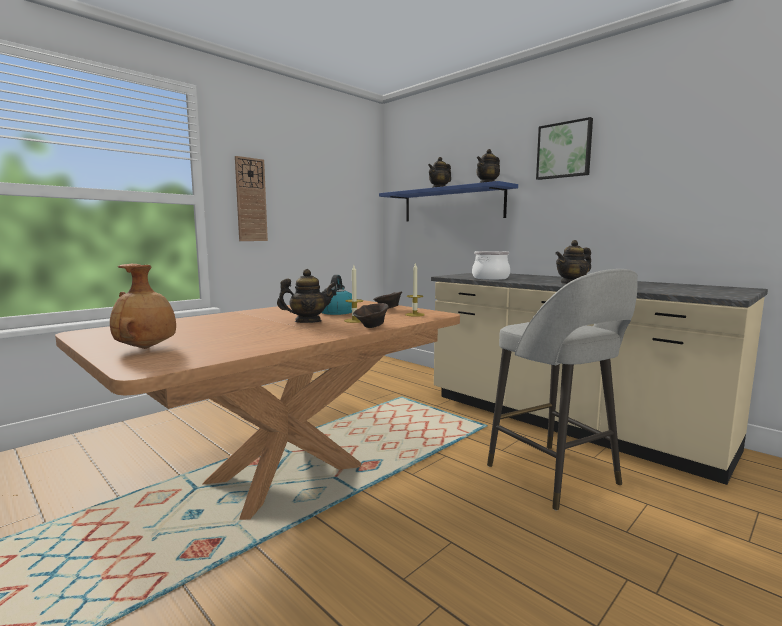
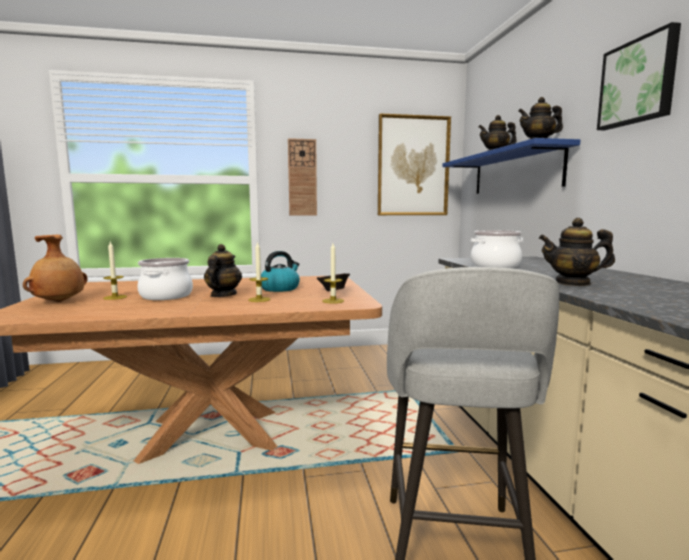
camera: 35 degrees right, 0 degrees up
teapot [277,269,336,323] -> teapot turned 105 degrees counterclockwise [204,244,242,297]
brown bowl [353,303,389,328] -> none
none -> candle [103,242,127,300]
none -> cooking pot [137,258,193,300]
none -> picture [378,113,451,215]

